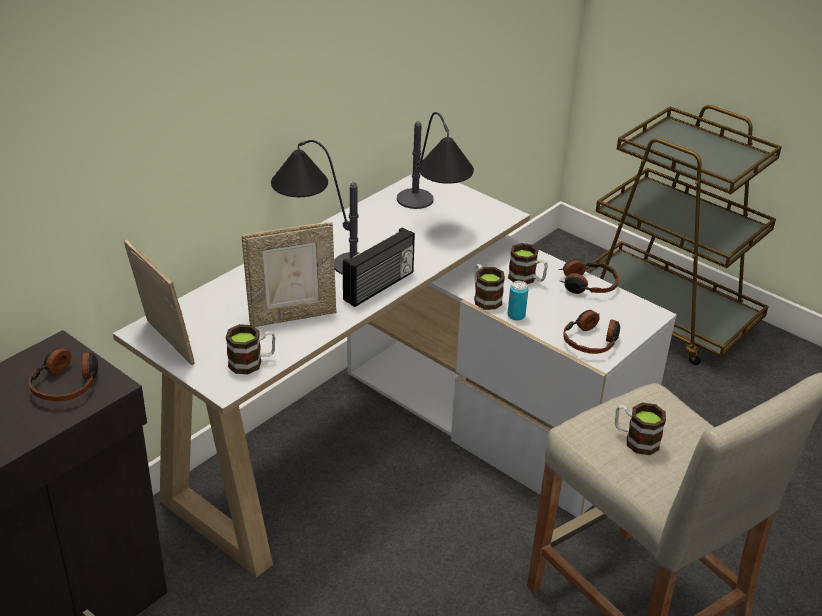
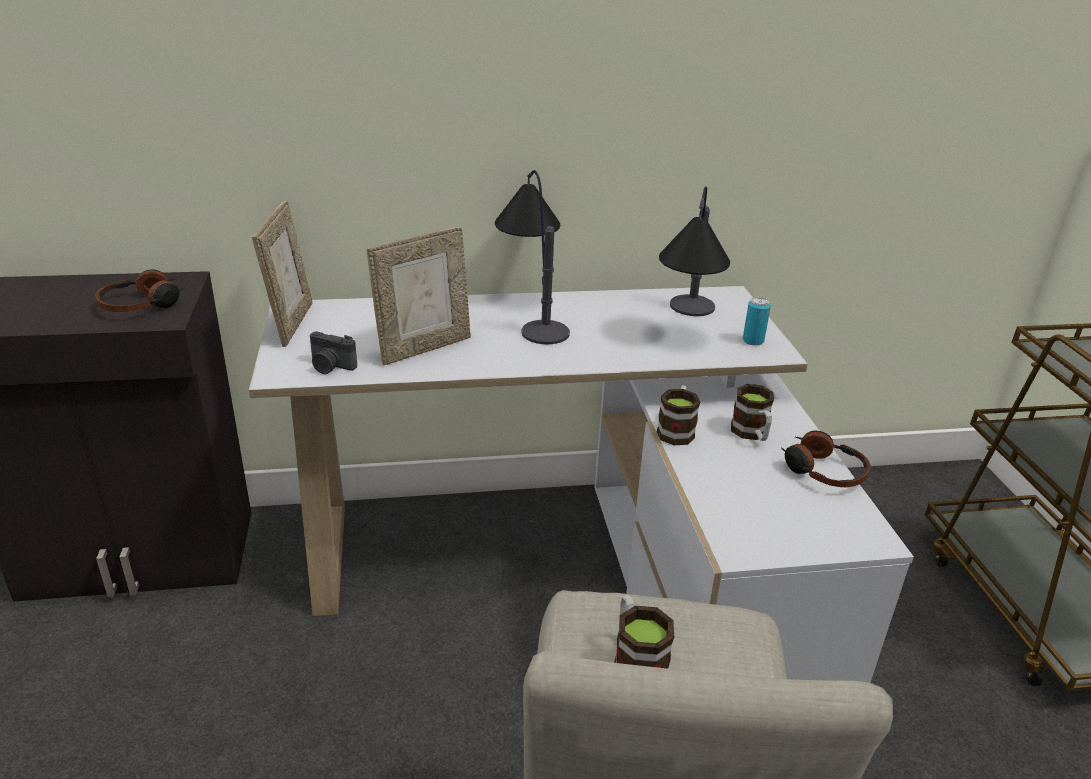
camera: 40 degrees right, 5 degrees down
mug [226,324,275,374] -> camera [310,331,357,374]
picture frame [242,222,336,327] -> picture frame turned 60 degrees counterclockwise [367,227,471,365]
radio [343,227,415,307] -> none
can [507,281,529,320] -> can moved to [743,297,771,346]
headphones [563,310,620,354] -> none

